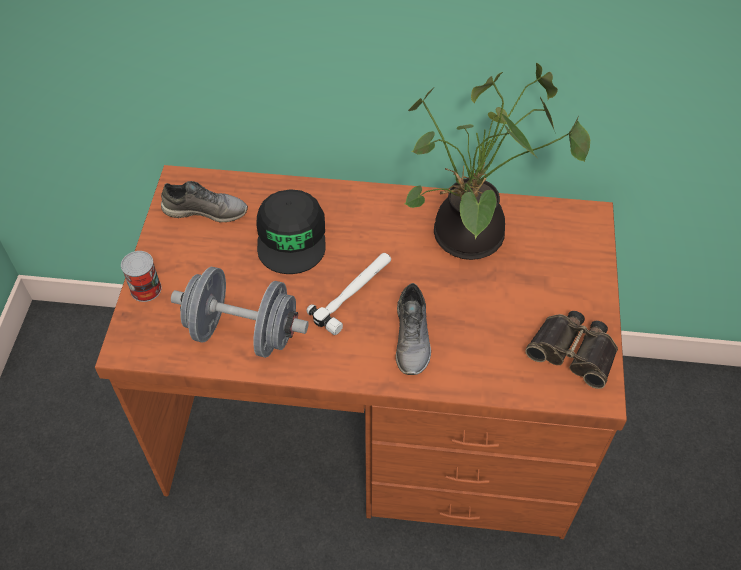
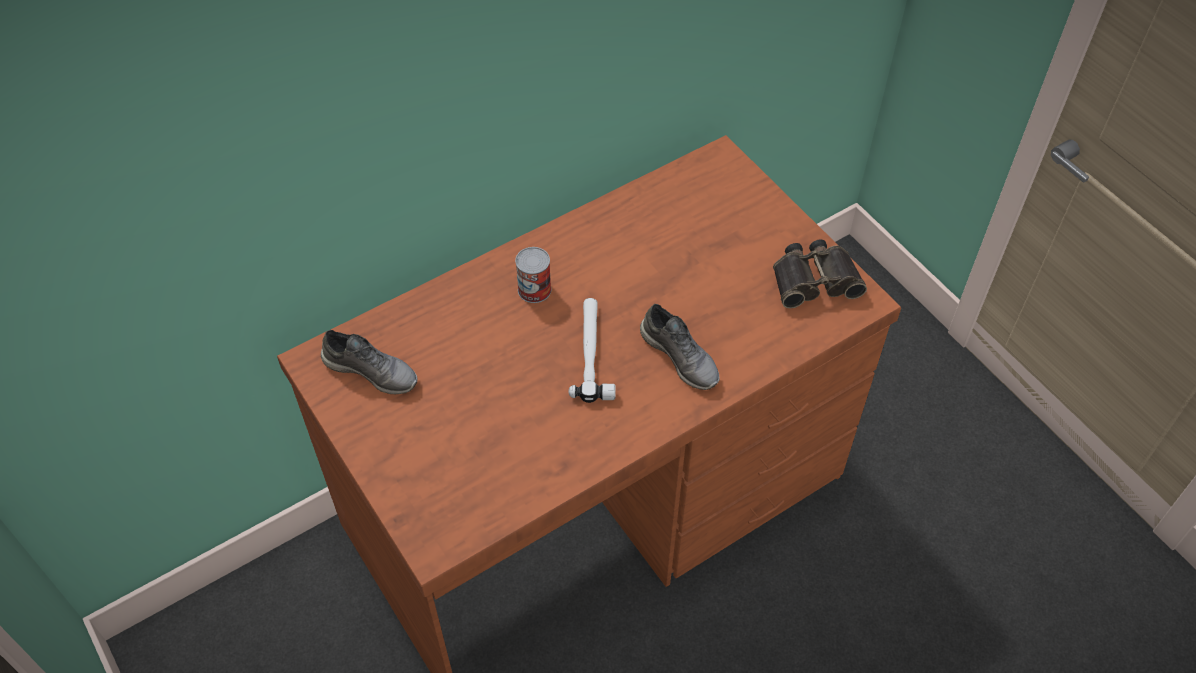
camera: 40 degrees left, 0 degrees up
can [121,251,162,302] -> can moved to [515,247,551,303]
grey shoe [161,181,248,222] -> grey shoe turned 60 degrees clockwise [321,330,418,395]
grey dumbbell [171,267,309,358] -> none
black cap [256,189,326,274] -> none
potted plant [405,63,590,260] -> none

